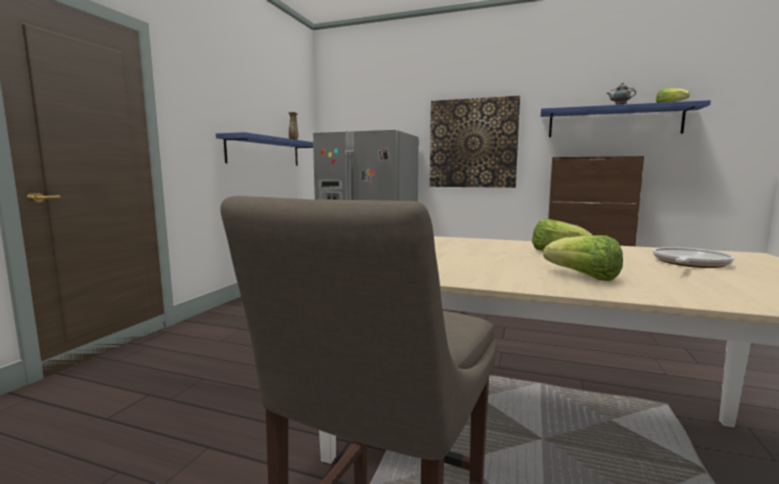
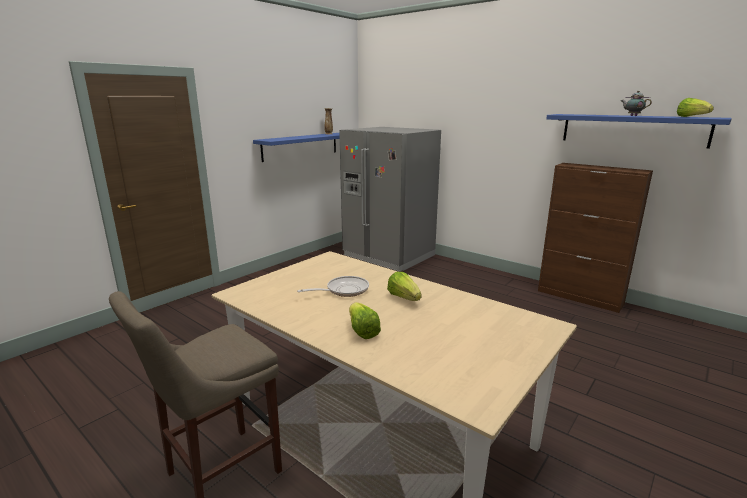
camera: 20 degrees right, 10 degrees up
picture [430,96,520,188] -> none
frying pan [653,247,734,268] -> frying pan moved to [297,276,369,297]

